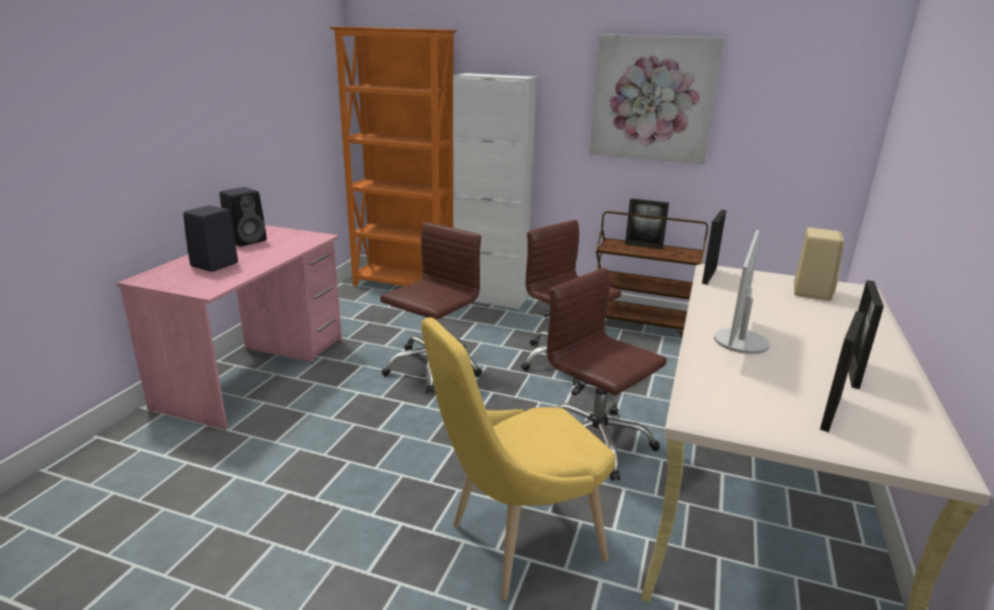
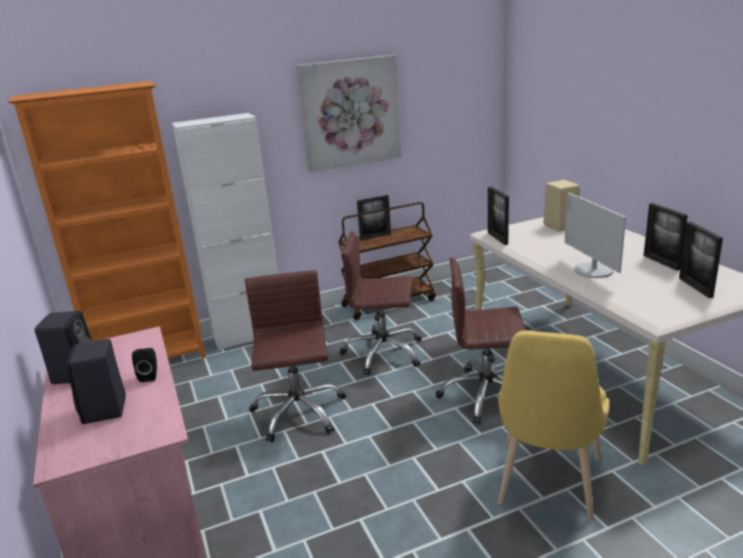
camera: 40 degrees left, 0 degrees up
none -> black speaker [132,348,157,382]

